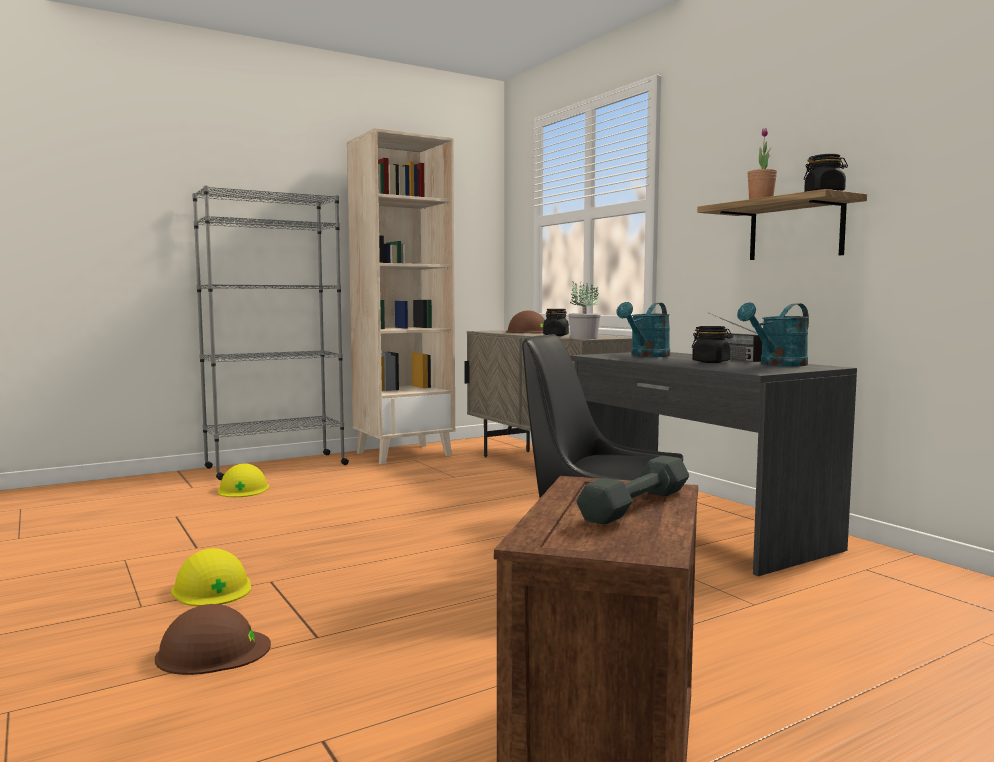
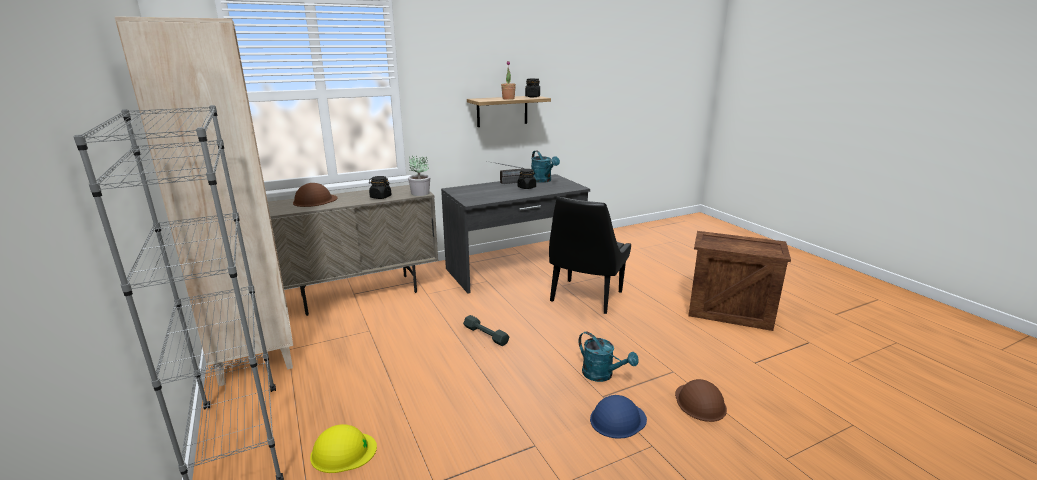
camera: 85 degrees left, 15 degrees up
yellow hard hat [171,548,251,606] -> blue hard hat [590,395,647,439]
grey dumbbell [576,456,689,524] -> grey dumbbell moved to [463,315,510,346]
turquoise watering can [616,302,670,357] -> turquoise watering can moved to [578,331,639,382]

